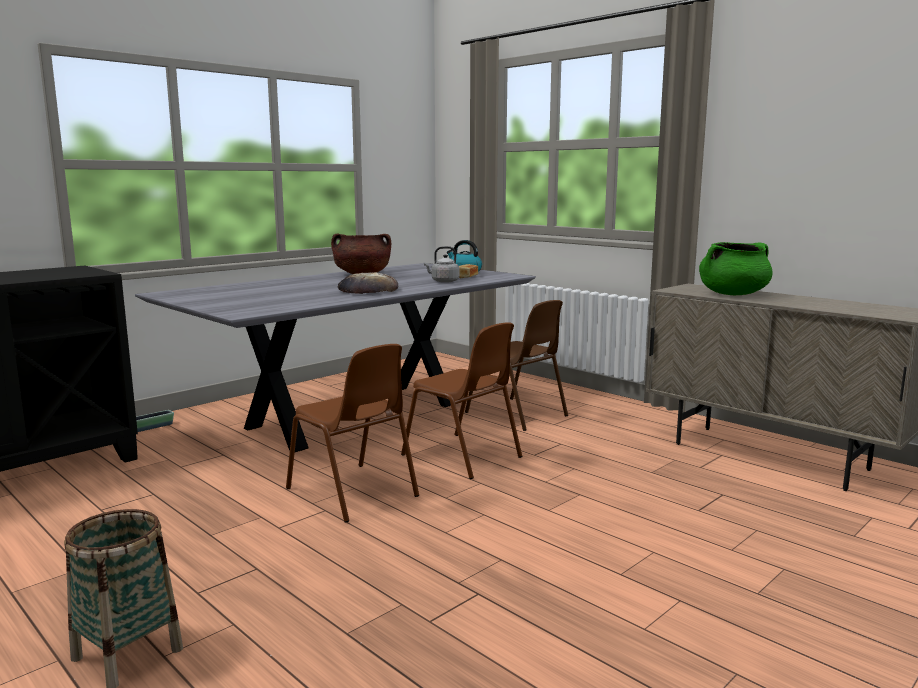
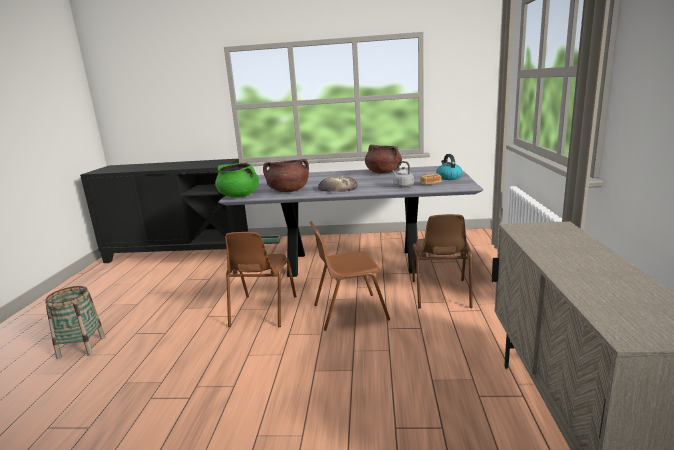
camera: 50 degrees right, 5 degrees up
brown chair [401,322,522,479] -> brown chair turned 75 degrees clockwise [309,221,390,331]
green cooking pot [699,242,773,295] -> green cooking pot moved to [215,163,259,197]
none -> brown cooking pot [263,159,309,192]

